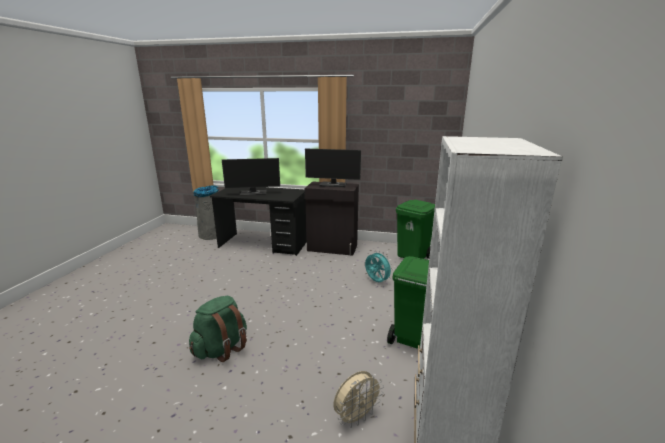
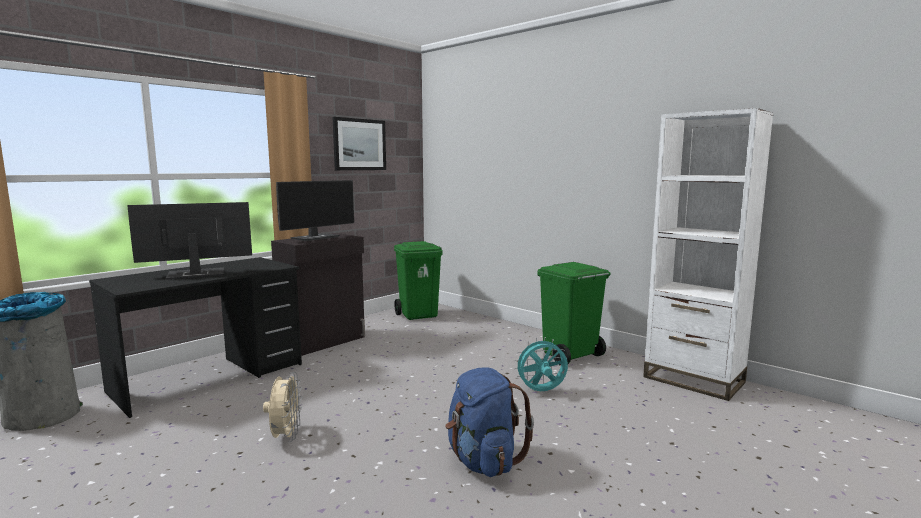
camera: 60 degrees left, 10 degrees down
green backpack [189,296,247,362] -> blue backpack [445,368,534,477]
monitor [222,158,280,196] -> monitor turned 135 degrees counterclockwise [127,202,252,280]
beige fan [334,371,384,428] -> beige fan moved to [263,372,303,442]
turquoise fan [365,252,393,282] -> turquoise fan moved to [514,337,568,391]
none -> picture [333,117,386,170]

